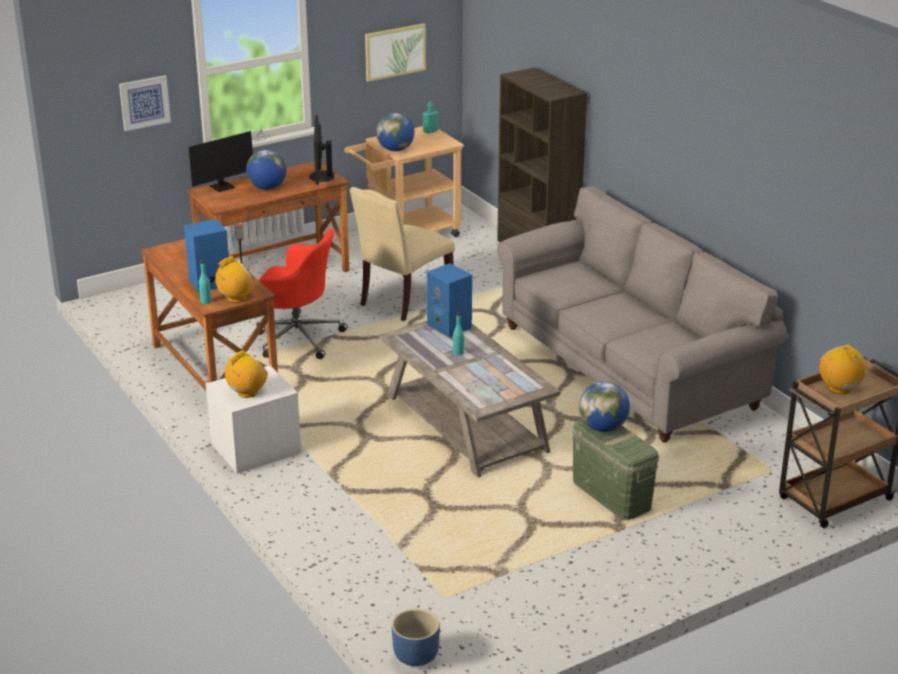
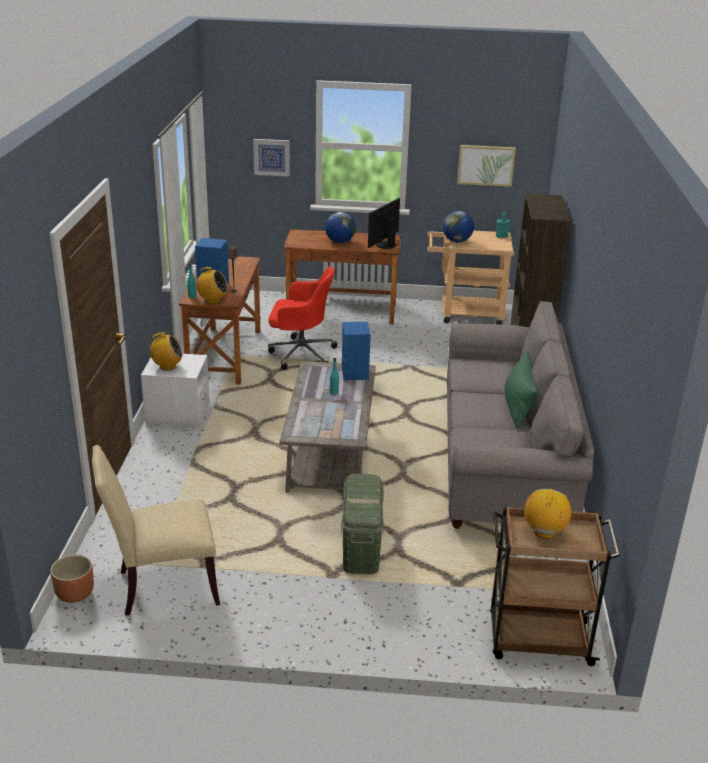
camera: 35 degrees right, 0 degrees up
monitor [189,131,271,192] -> none
red office chair [256,228,348,359] -> red office chair turned 45 degrees counterclockwise [268,266,338,370]
beige chair [350,187,455,321] -> beige chair moved to [92,445,220,616]
blue planter [392,609,440,666] -> brown planter [50,555,94,603]
globe [579,382,630,432] -> none
none -> green pillow [504,351,538,429]

